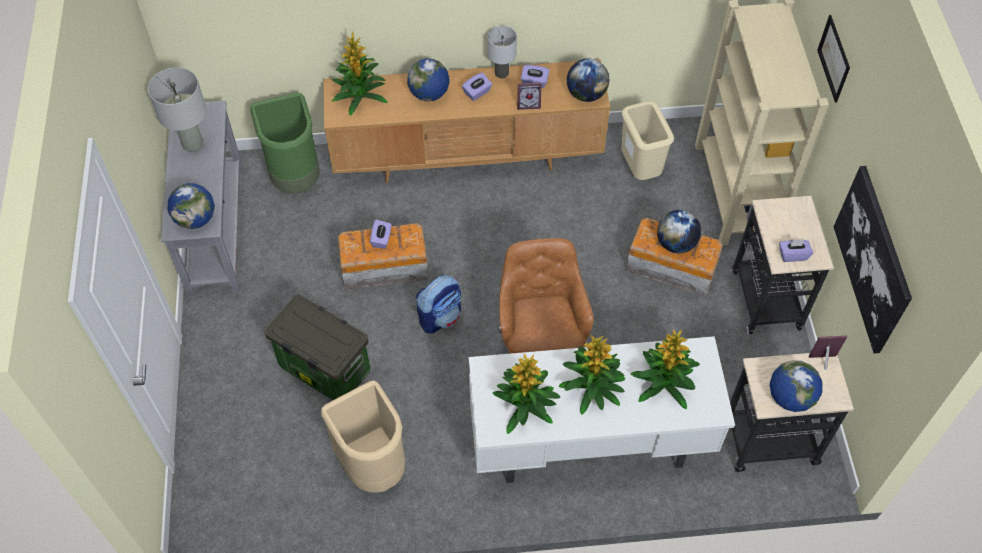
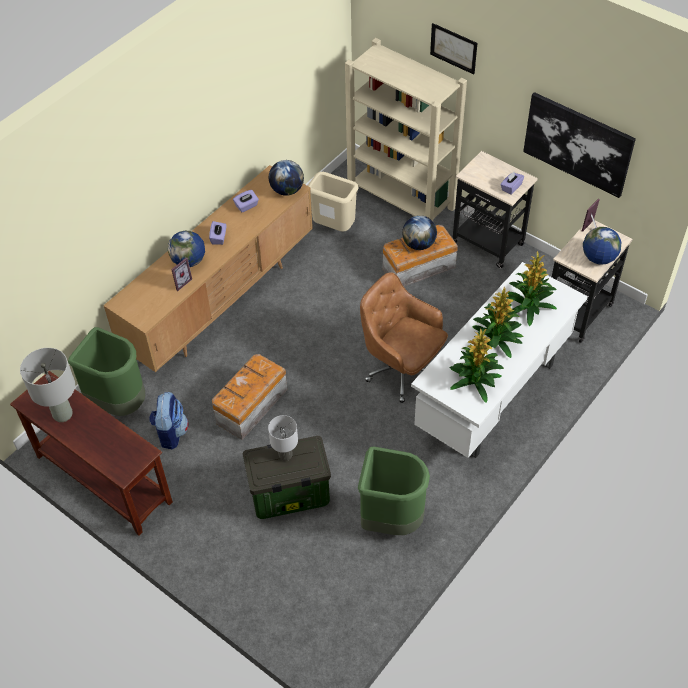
camera: 45 degrees left, 5 degrees down
grey console table [161,101,243,297] -> brown console table [10,371,173,536]
globe [168,183,215,229] -> none
beige trash can [321,381,405,493] -> green trash can [358,446,430,535]
potted plant [332,31,388,116] -> none
purple tissue box [370,220,391,249] -> none
backpack [416,275,461,334] -> backpack moved to [150,392,189,449]
white table lamp [488,26,517,78] -> white table lamp moved to [268,415,298,461]
picture frame [517,83,542,110] -> picture frame moved to [171,257,192,291]

